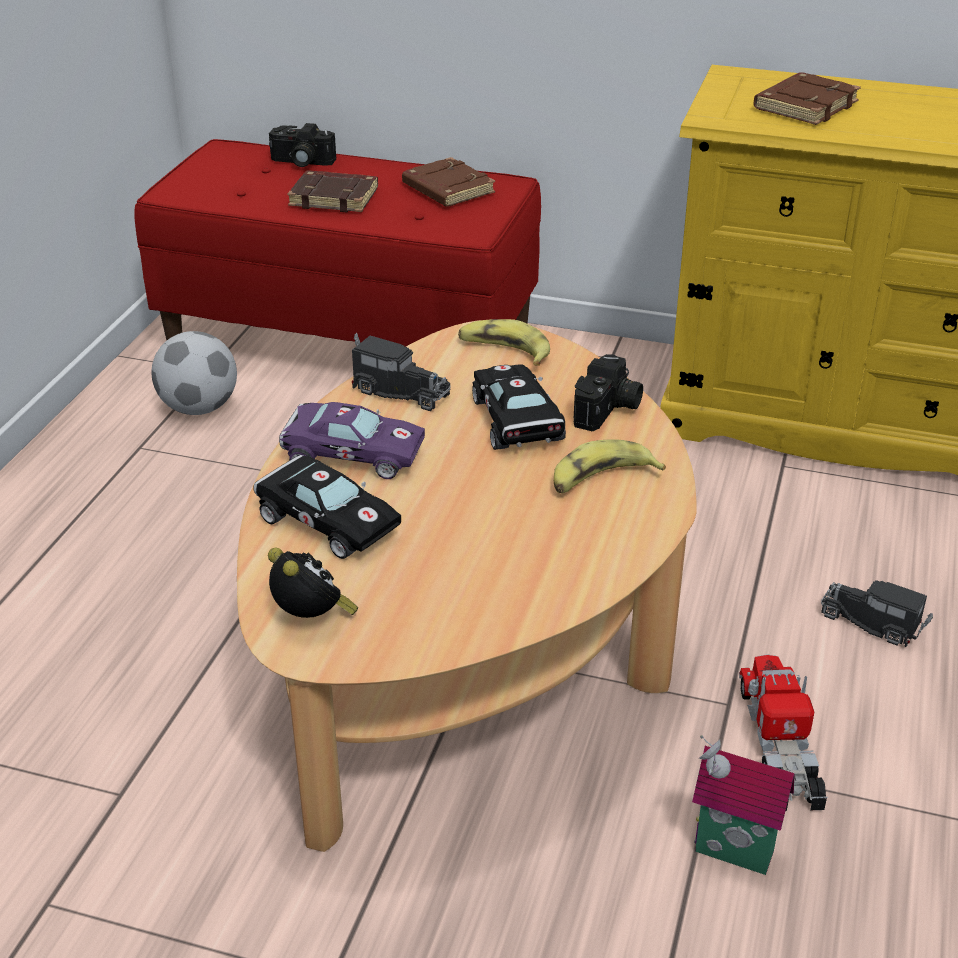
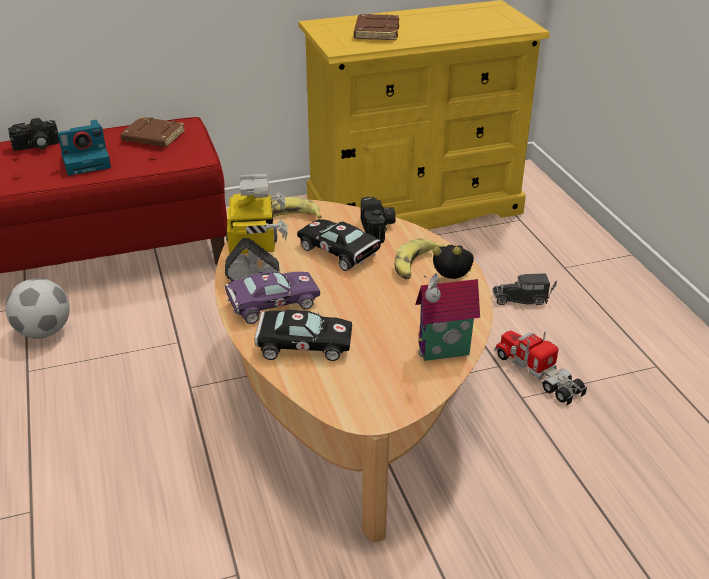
camera: 35 degrees left, 0 degrees up
alarm clock [268,548,358,618] -> alarm clock moved to [432,245,474,279]
brown book [288,170,378,213] -> camera [58,120,111,176]
toy truck [352,333,451,411] -> toy robot [225,174,288,281]
toy house [692,735,795,875] -> toy house moved to [415,273,480,361]

